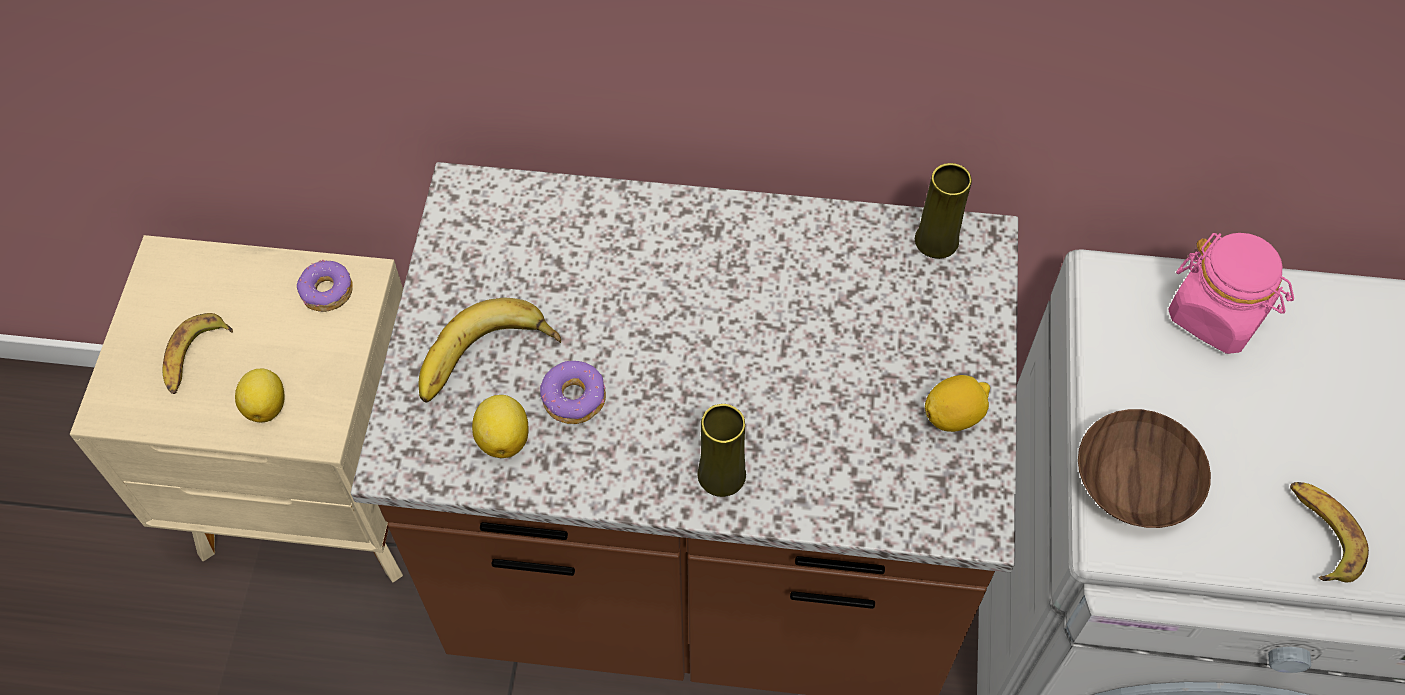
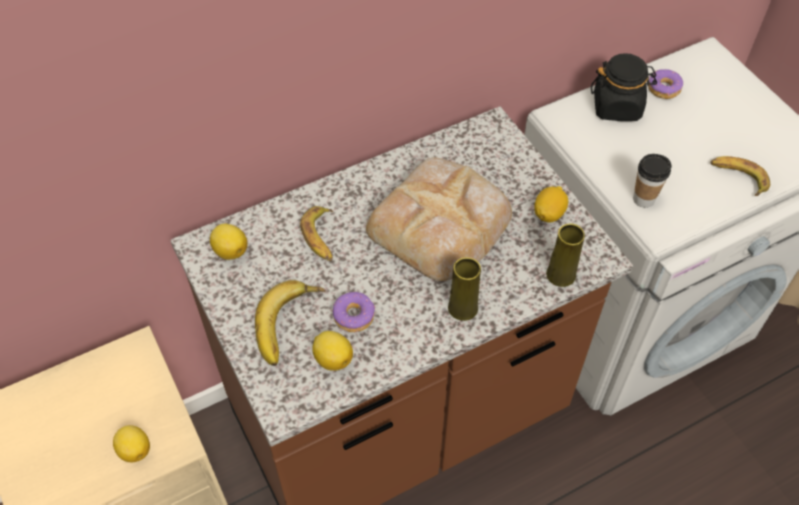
camera: 35 degrees left, 5 degrees down
banana [162,313,233,394] -> banana moved to [300,206,333,261]
donut [297,260,353,312] -> donut moved to [648,69,683,99]
yellow vase [915,163,972,259] -> yellow vase moved to [546,223,585,287]
brown bowl [1078,409,1211,528] -> cup [633,154,672,208]
pink jar [1169,233,1294,354] -> black jar [591,53,657,121]
none -> lemon [210,224,247,260]
none -> bread [366,157,512,281]

